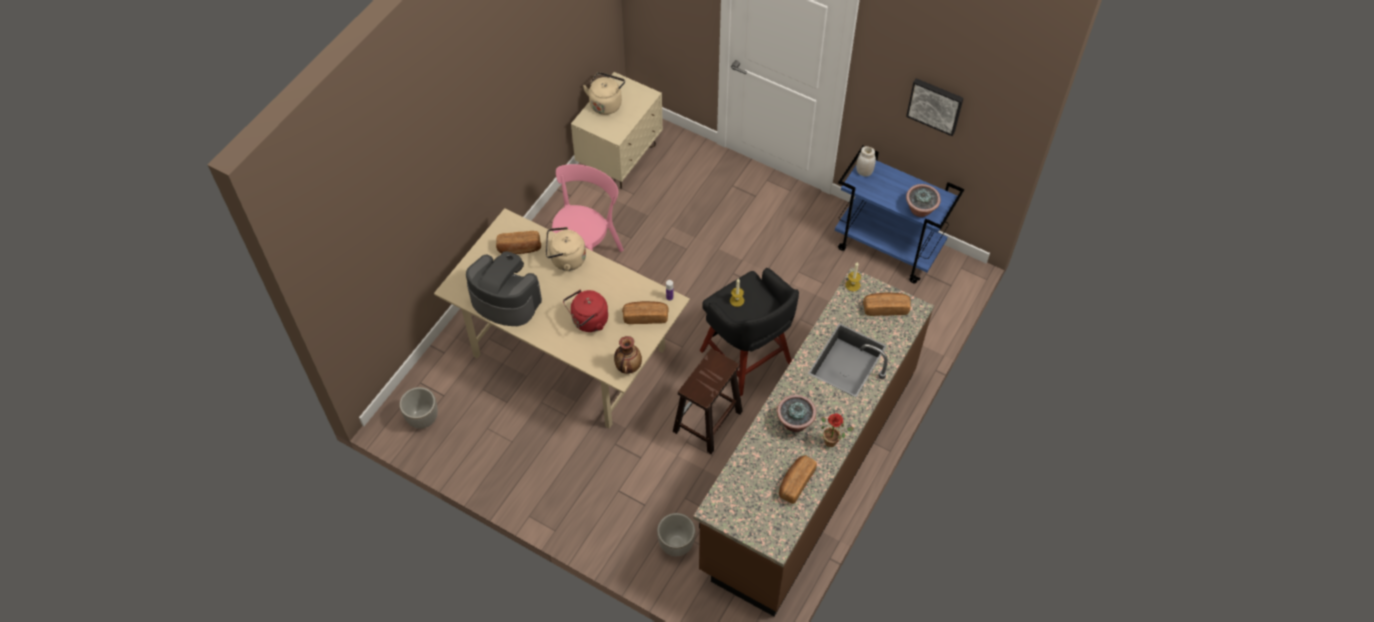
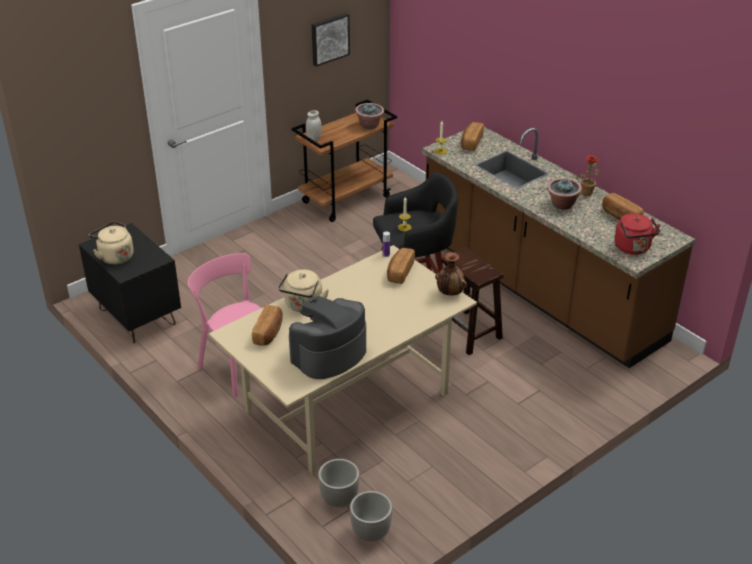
camera: 70 degrees left, 20 degrees down
red kettle [563,290,608,332] -> red kettle moved to [614,213,660,255]
beige nightstand [571,72,663,189] -> black nightstand [79,223,181,344]
planter [657,513,696,556] -> planter moved to [318,459,360,507]
blue cart [835,145,965,284] -> brown cart [291,99,397,222]

